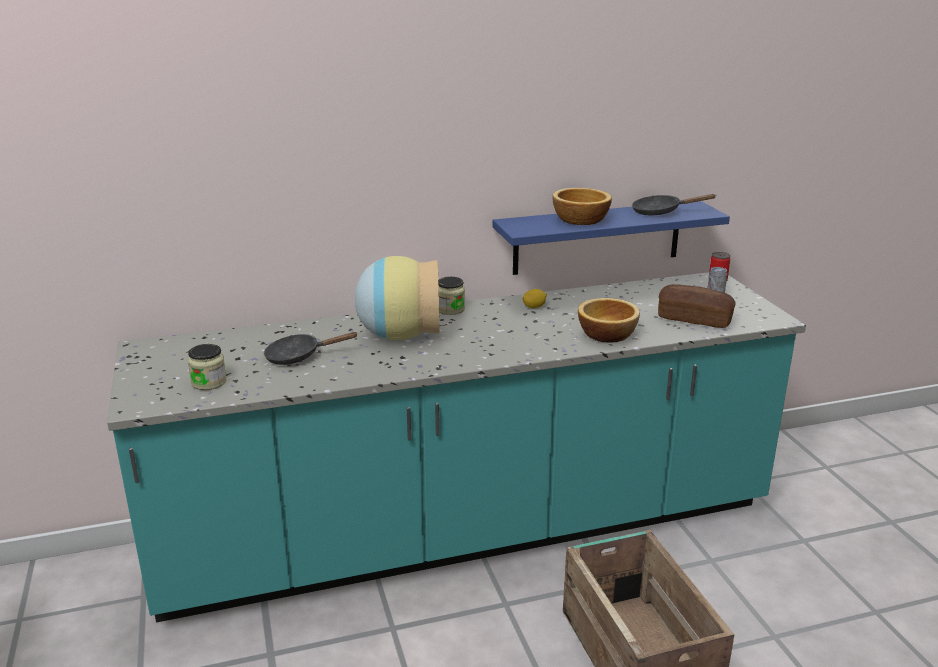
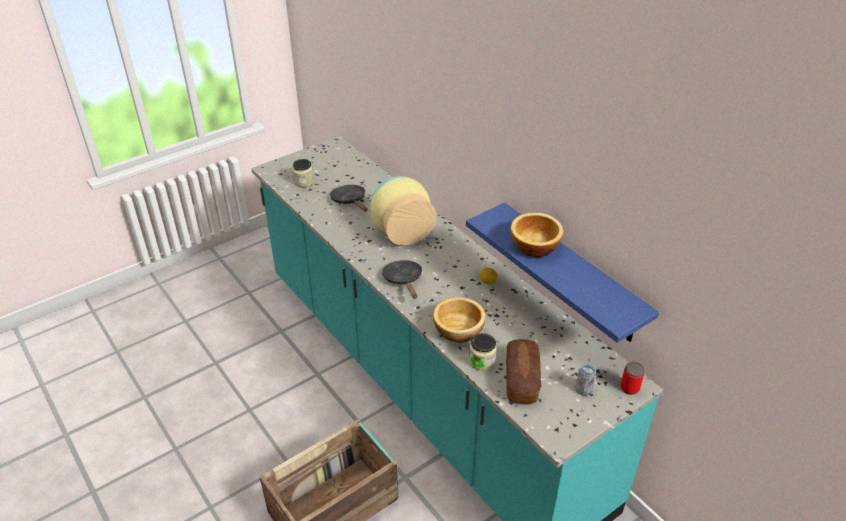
camera: 70 degrees right, 15 degrees up
jar [438,277,465,315] -> jar moved to [469,333,497,371]
black frying pan [632,194,717,215] -> black frying pan moved to [382,260,422,299]

